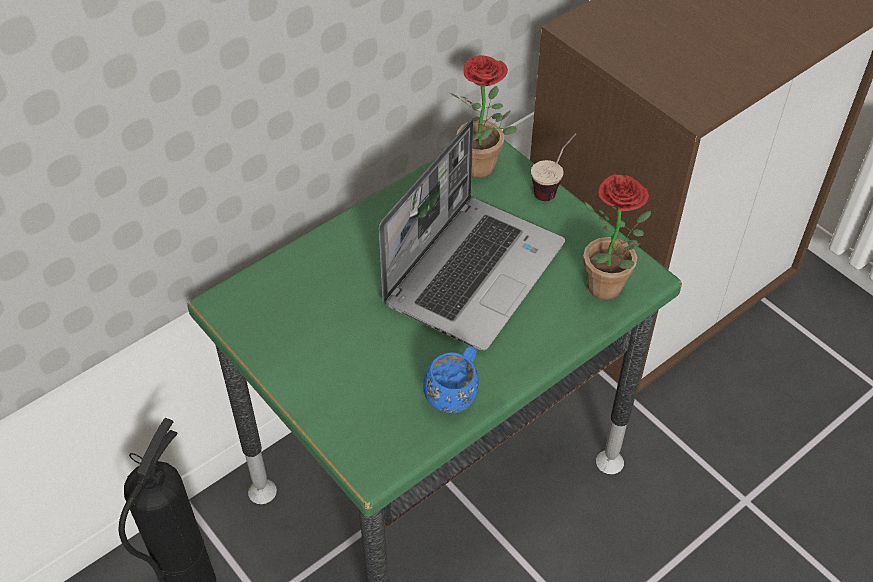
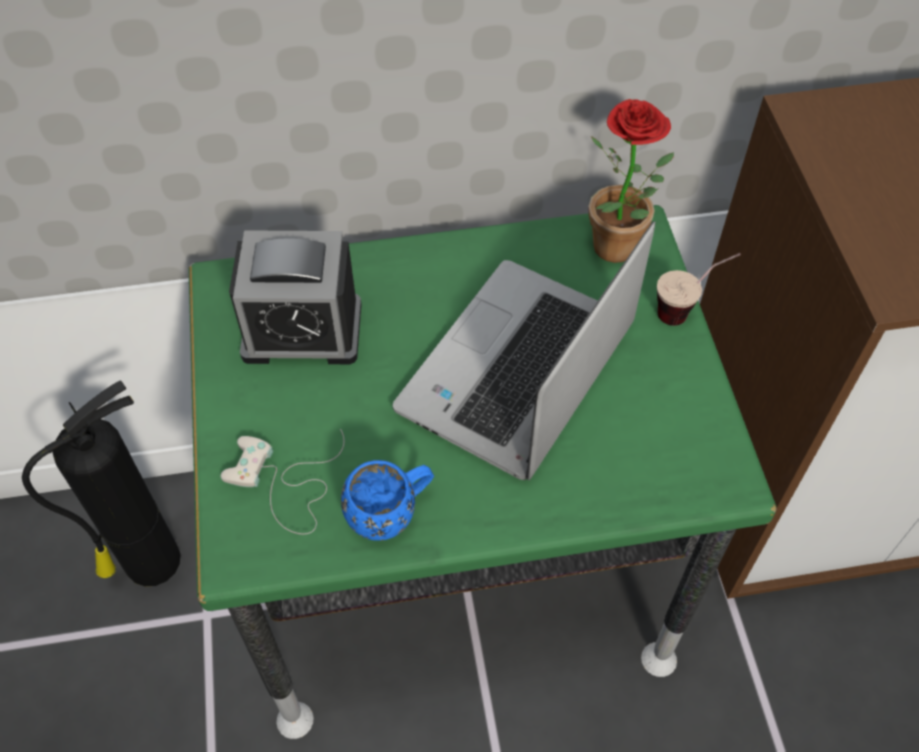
camera: 30 degrees right, 5 degrees up
laptop [379,120,565,351] -> laptop turned 150 degrees clockwise [393,221,655,480]
potted plant [583,174,651,300] -> none
none -> white game controller [221,429,344,534]
none -> alarm clock [229,230,362,364]

